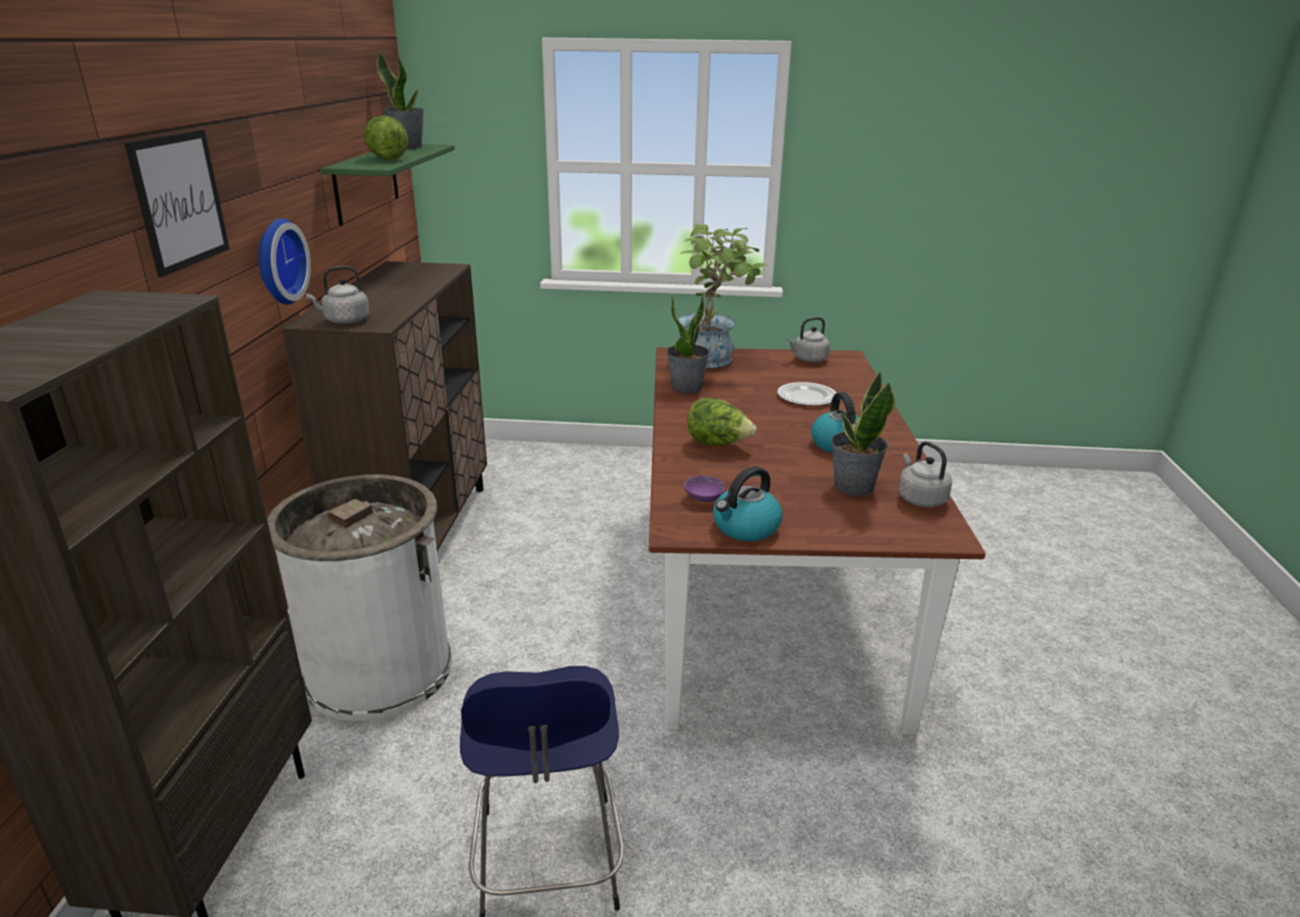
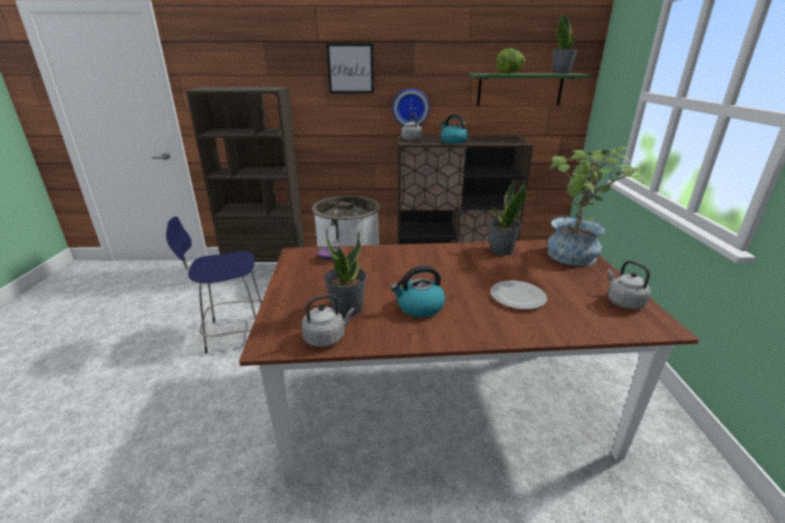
camera: 85 degrees right, 0 degrees up
lettuce [688,398,757,446] -> none
kettle [713,466,782,541] -> kettle moved to [440,114,468,144]

